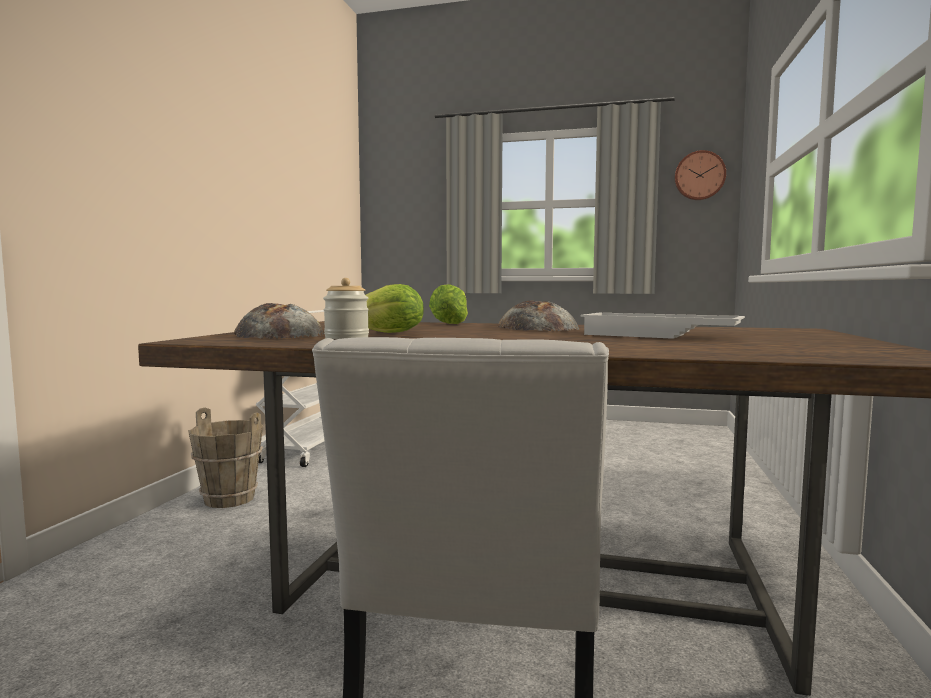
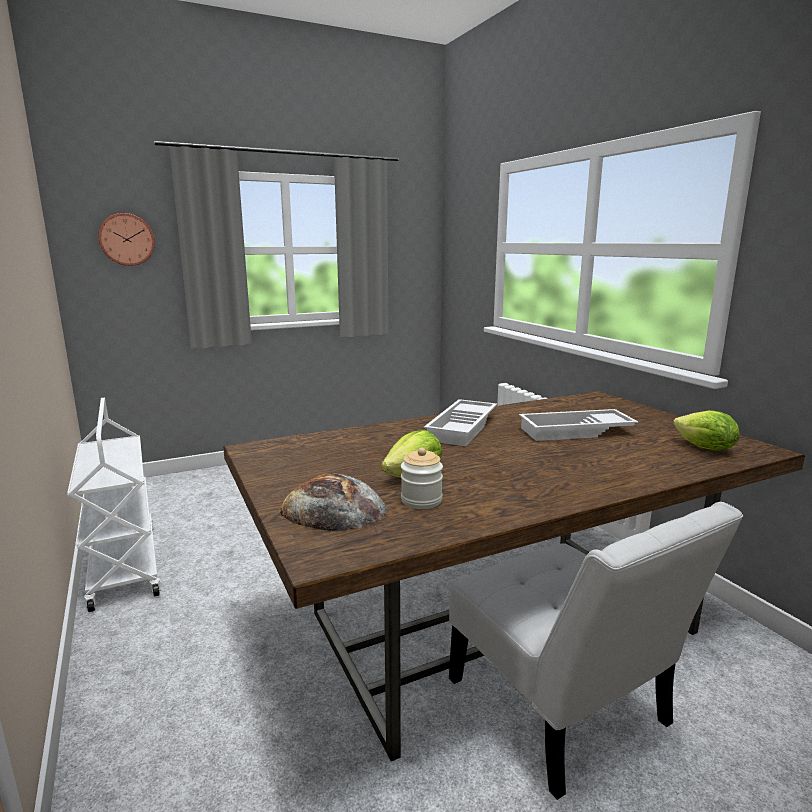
camera: 40 degrees left, 10 degrees up
brown bucket [188,408,263,508] -> none
lettuce [429,284,468,324] -> lettuce moved to [673,410,740,451]
bread [498,301,579,331] -> white tray [424,399,497,446]
wall clock [675,150,726,200] -> wall clock moved to [98,213,155,266]

